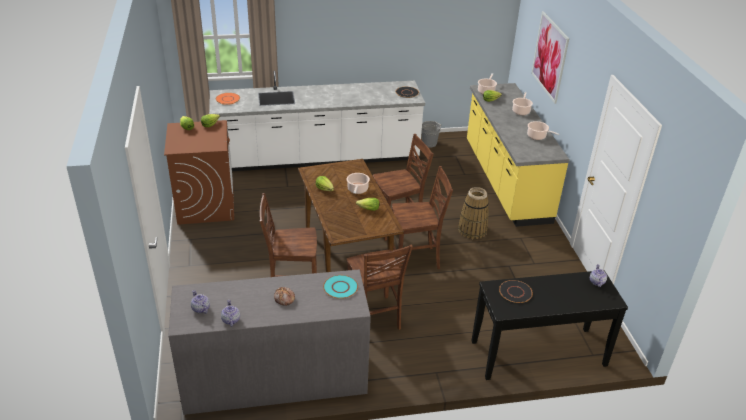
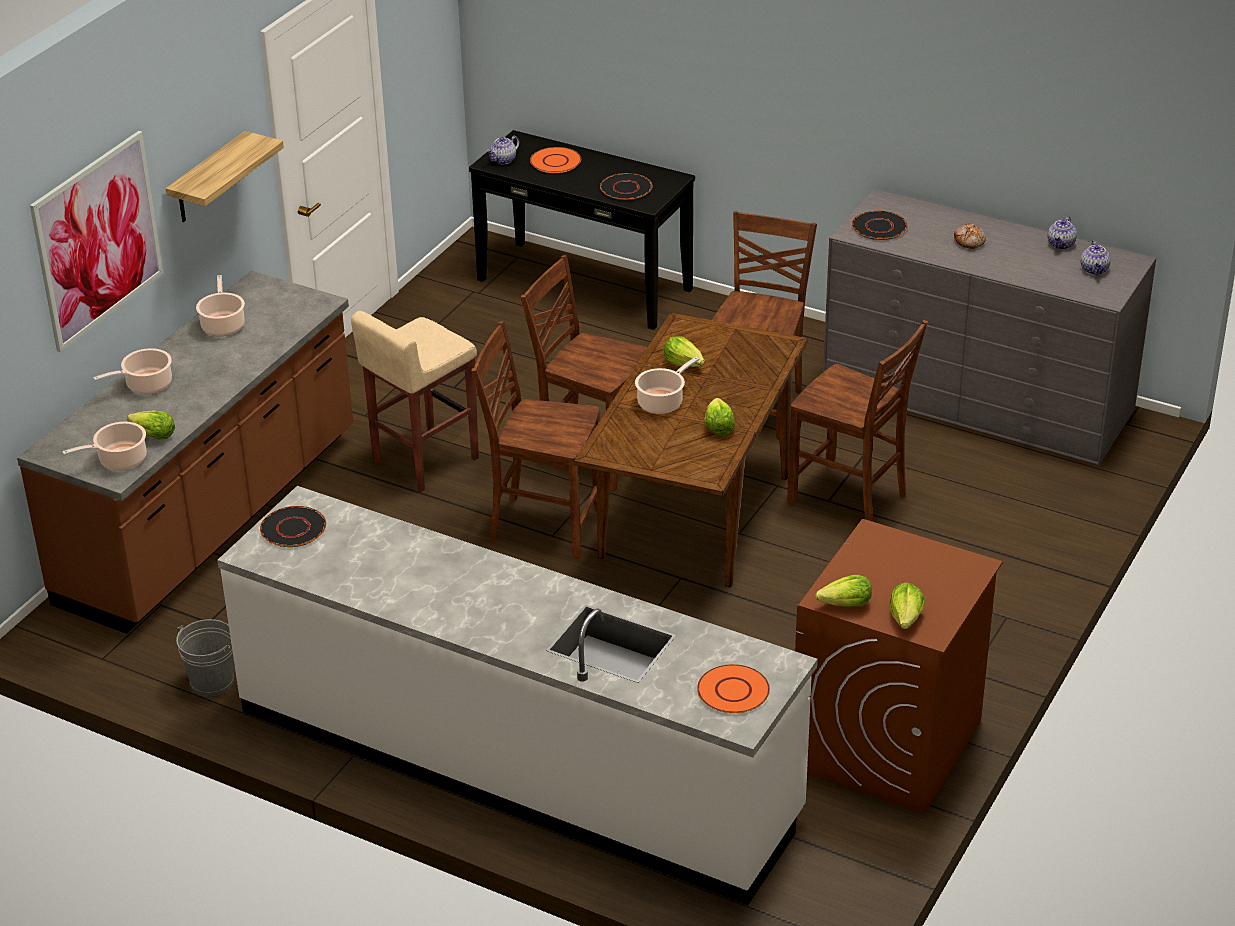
camera: 140 degrees left, 0 degrees up
turquoise plate [323,275,358,299] -> black plate [852,210,908,240]
basket [458,187,489,239] -> beige stool [351,311,479,492]
yellow counter [467,83,569,227] -> brown counter [17,271,353,634]
none -> shelf [166,131,284,222]
none -> orange plate [530,147,581,173]

